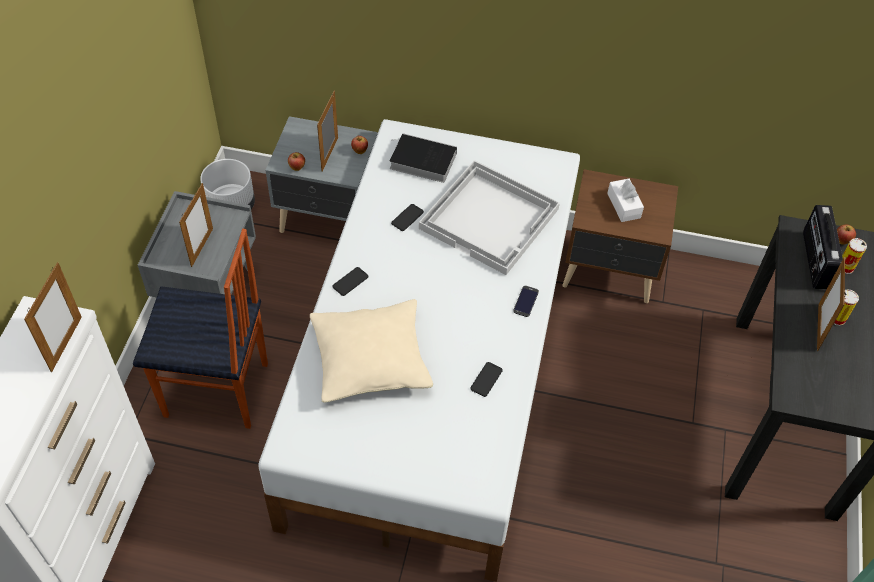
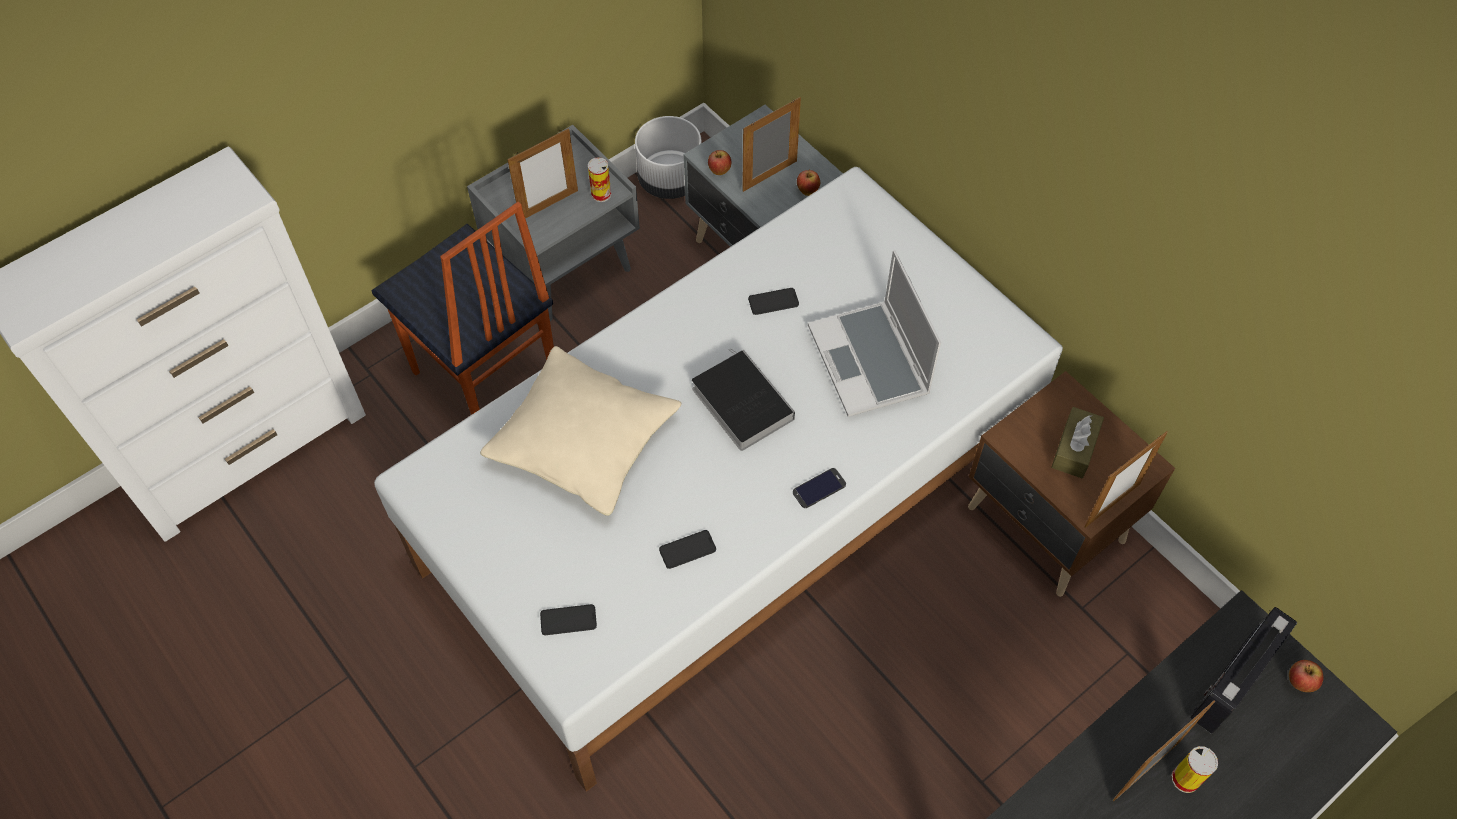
camera: 40 degrees right, 5 degrees up
picture frame [24,262,82,372] -> picture frame moved to [1085,431,1168,528]
phone [332,267,368,296] -> phone moved to [540,604,597,635]
book [390,133,457,183] -> book moved to [692,349,795,451]
white tray [419,160,560,275] -> laptop [808,250,941,417]
white tissue box [607,179,644,222] -> brown tissue box [1051,407,1104,478]
can [842,238,867,274] -> can moved to [588,157,611,202]

